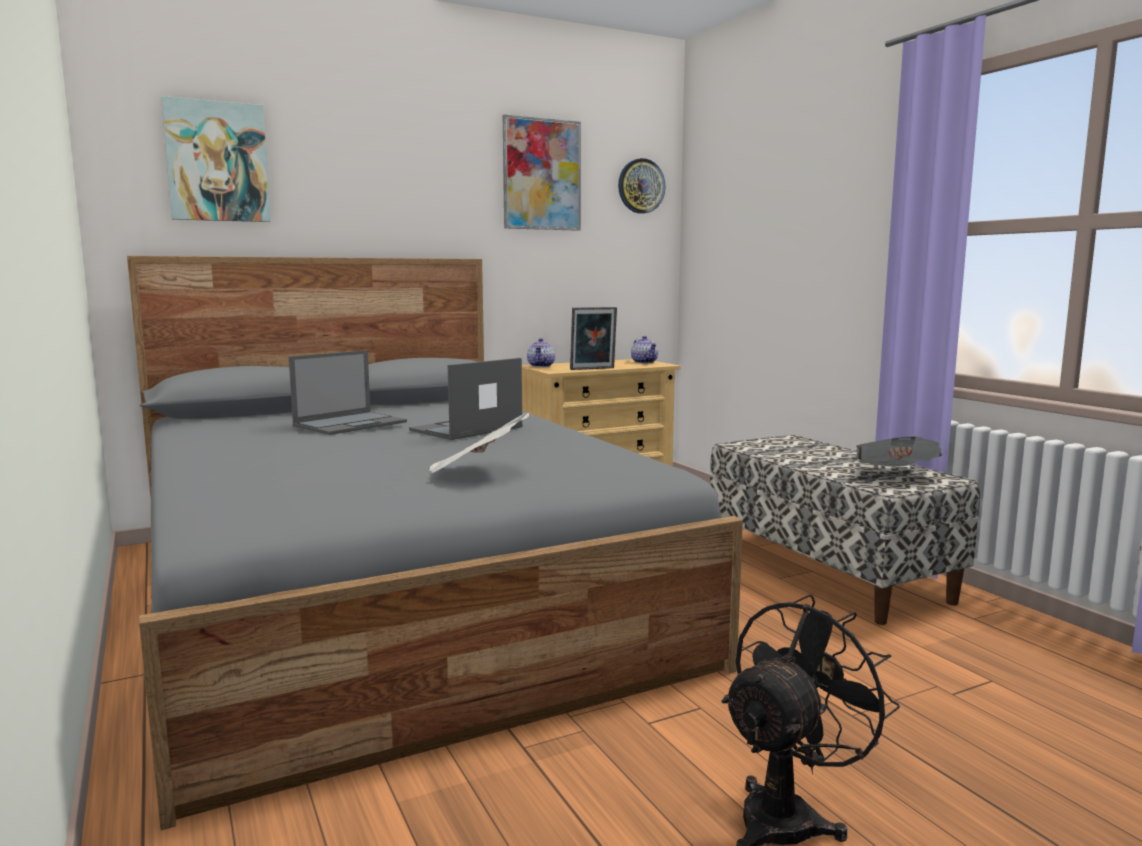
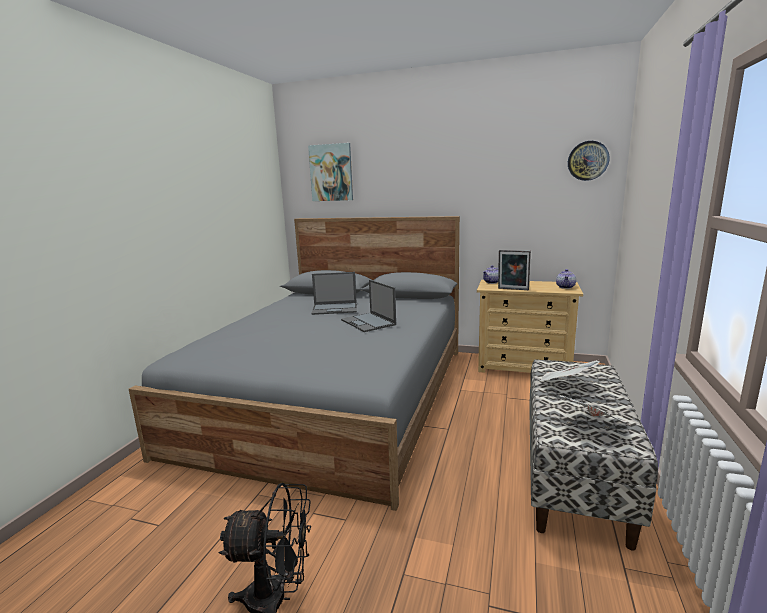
camera: 45 degrees right, 5 degrees up
laptop [409,358,522,440] -> laptop turned 120 degrees counterclockwise [341,280,396,332]
newspaper [430,413,529,474] -> newspaper moved to [538,360,600,382]
picture [503,114,581,231] -> none

